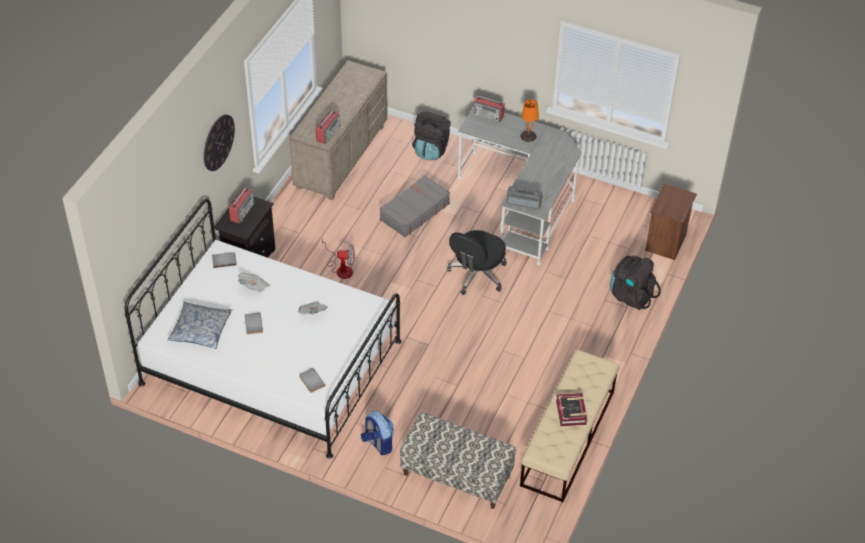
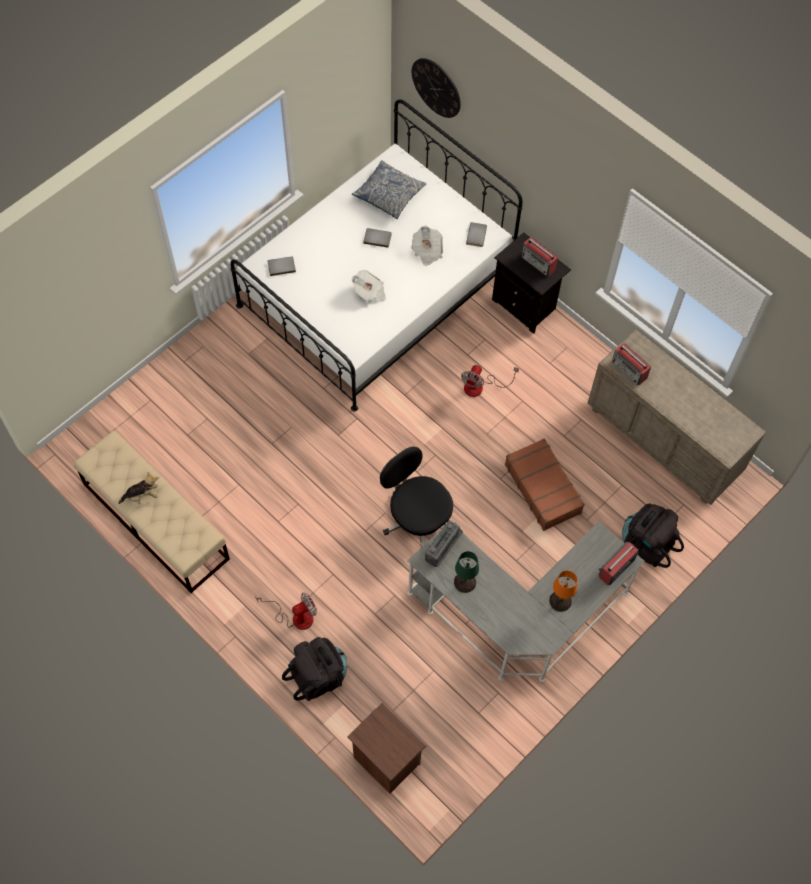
camera: 110 degrees right, 15 degrees up
wall clock [204,114,235,171] -> wall clock moved to [412,58,461,118]
backpack [361,410,394,456] -> none
grey suitcase [380,175,450,237] -> brown suitcase [505,438,585,531]
bench [400,413,516,509] -> none
book [556,393,587,426] -> plush toy [119,473,159,504]
none -> fan [255,592,317,630]
none -> green table lamp [454,551,479,593]

